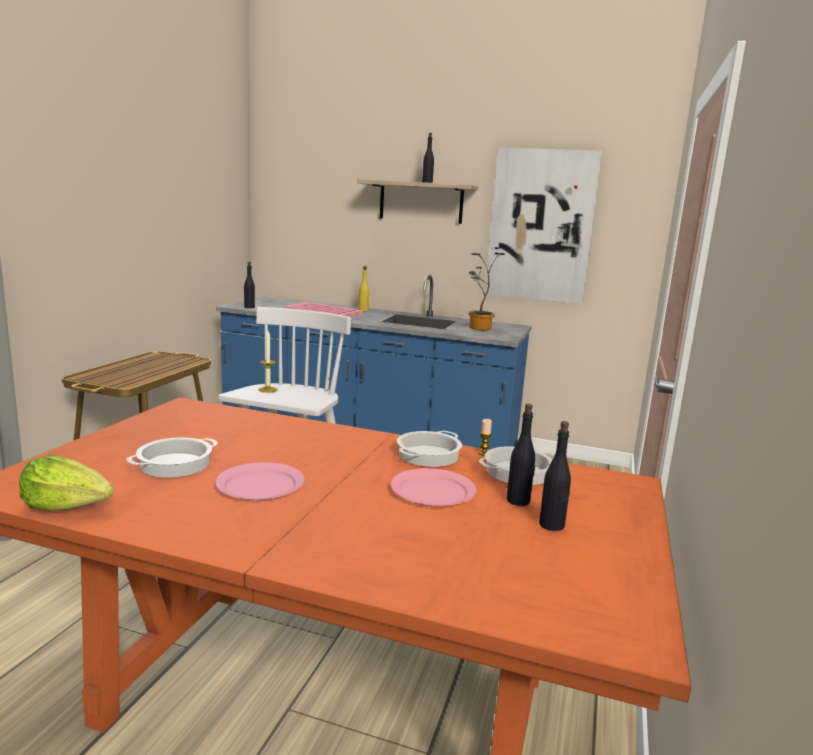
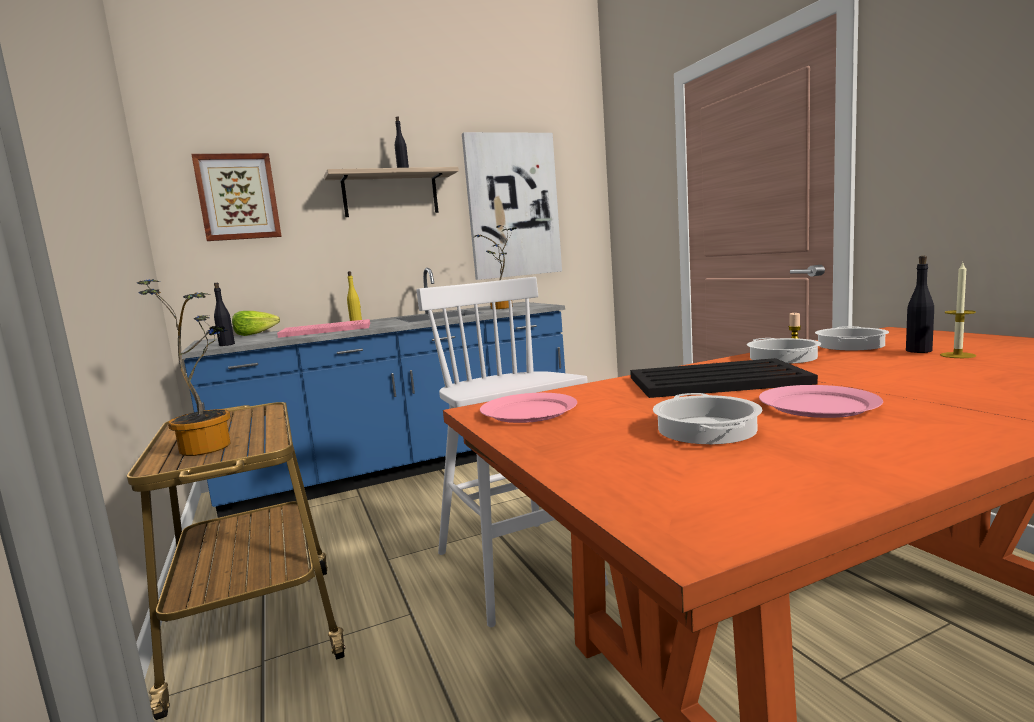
camera: 40 degrees left, 5 degrees down
lettuce [19,455,114,511] -> lettuce moved to [232,311,280,336]
candle [258,331,278,393] -> candle moved to [940,263,976,358]
pink plate [391,468,476,507] -> pink plate moved to [480,393,577,423]
black bottle [539,421,571,531] -> none
none -> potted plant [137,279,231,456]
none -> picture [191,153,282,241]
none -> black tray [630,358,818,398]

